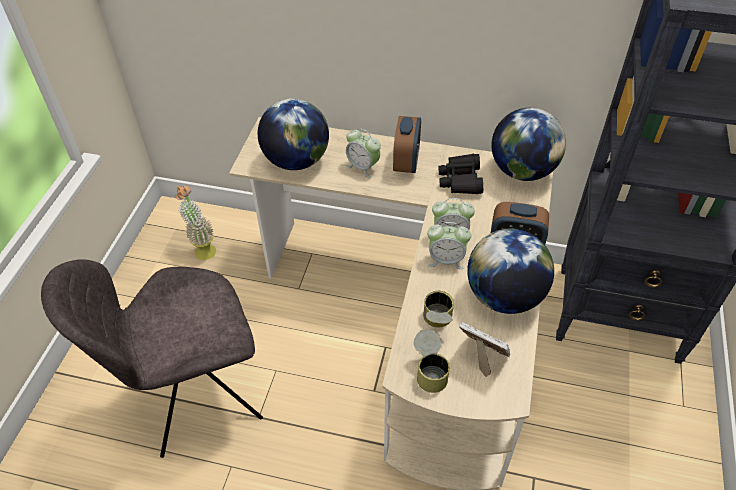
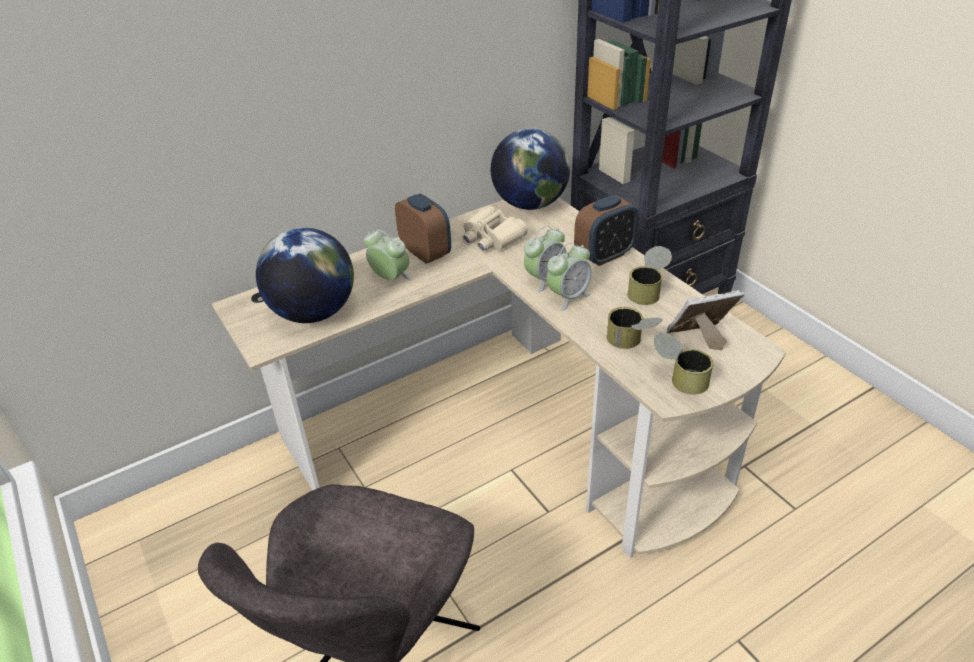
camera: 45 degrees left, 10 degrees down
potted plant [175,185,216,260] -> none
alarm clock [346,129,381,178] -> alarm clock turned 135 degrees counterclockwise [364,230,413,281]
black binoculars [438,154,483,194] -> beige binoculars [462,206,528,252]
globe [467,229,554,314] -> can [627,246,672,305]

